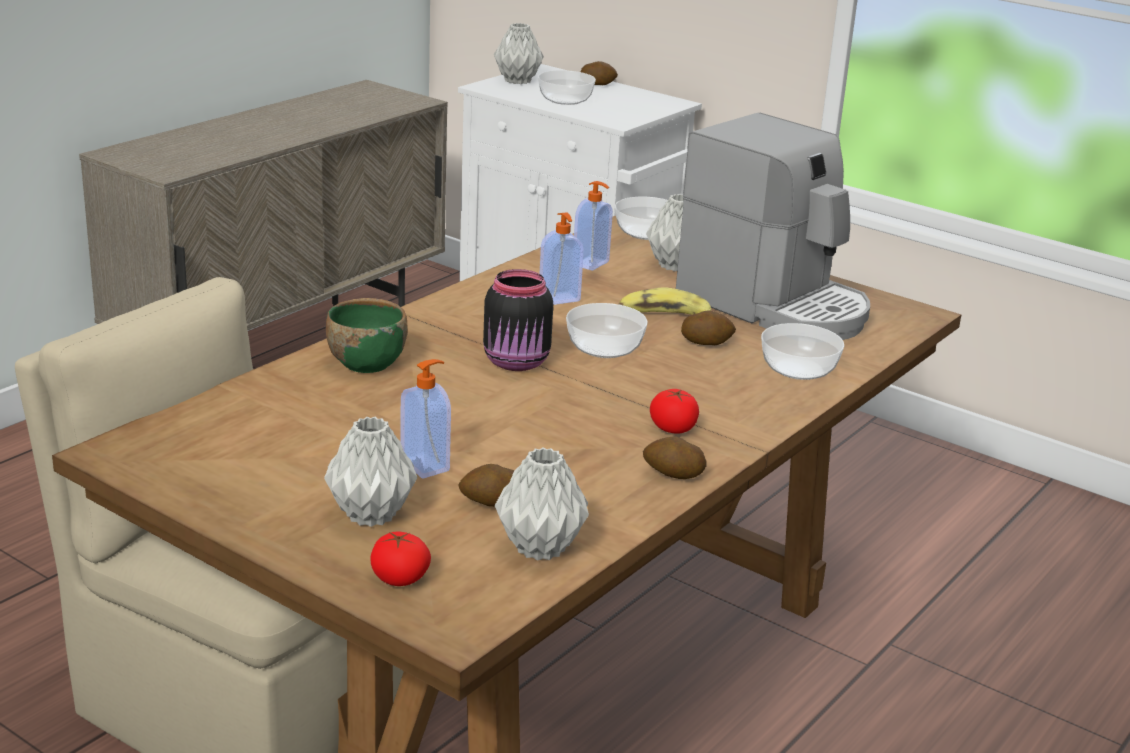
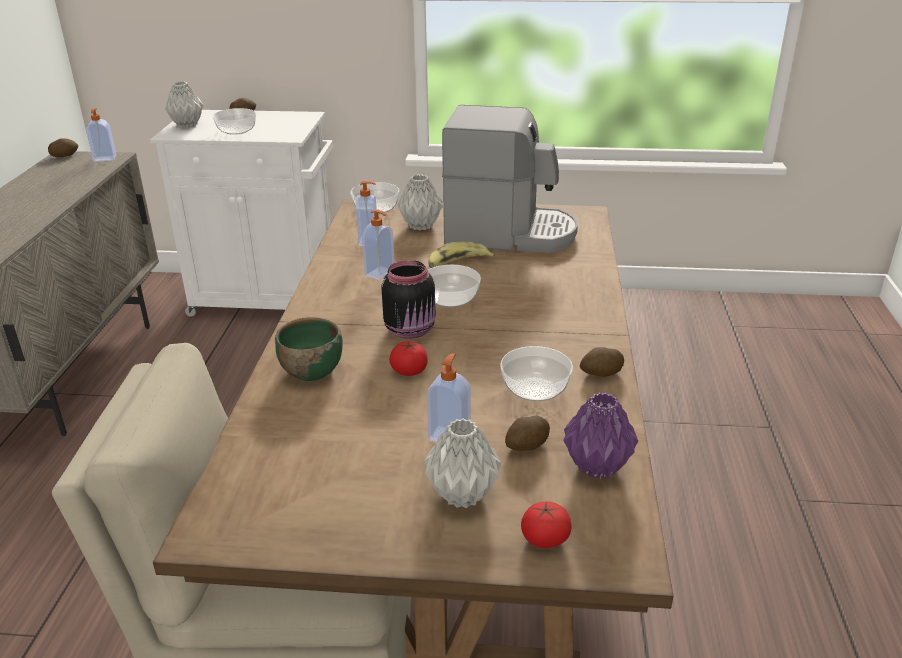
camera: 30 degrees left, 5 degrees up
grey vase [495,448,589,561] -> purple vase [563,392,638,479]
tomato [650,389,699,434] -> tomato moved to [389,341,428,376]
potato [681,310,736,345] -> potato moved to [48,138,78,157]
bowl [761,323,844,380] -> bowl moved to [500,346,573,401]
none -> soap dispenser [86,108,116,162]

